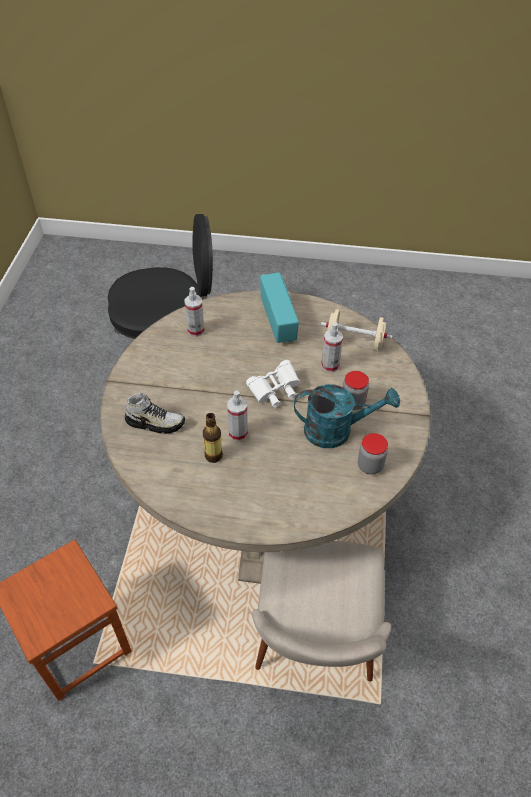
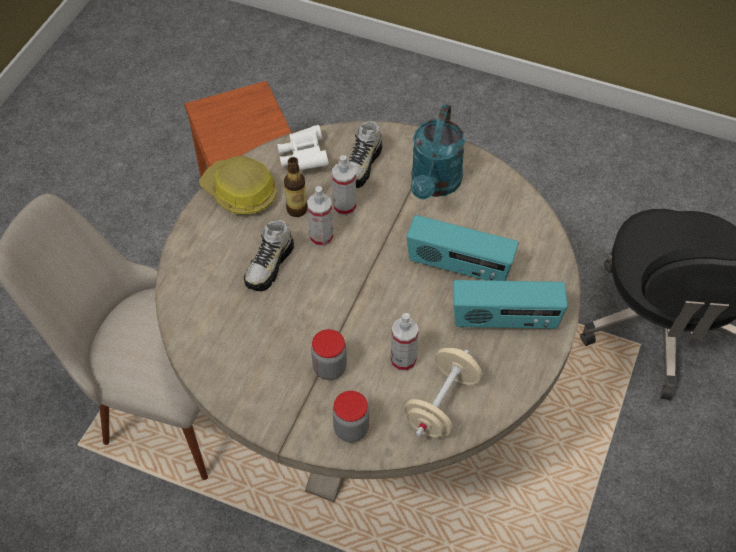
camera: 105 degrees right, 5 degrees up
spray bottle [185,287,204,337] -> spray bottle moved to [332,155,356,216]
white binoculars [246,360,300,408] -> white binoculars moved to [277,125,329,170]
turquoise watering can [294,384,400,448] -> turquoise watering can moved to [411,104,465,199]
jar [358,433,388,475] -> jar moved to [333,391,369,443]
none -> hard hat [199,156,277,215]
none -> shoe [244,220,294,291]
none -> radio [407,215,519,281]

